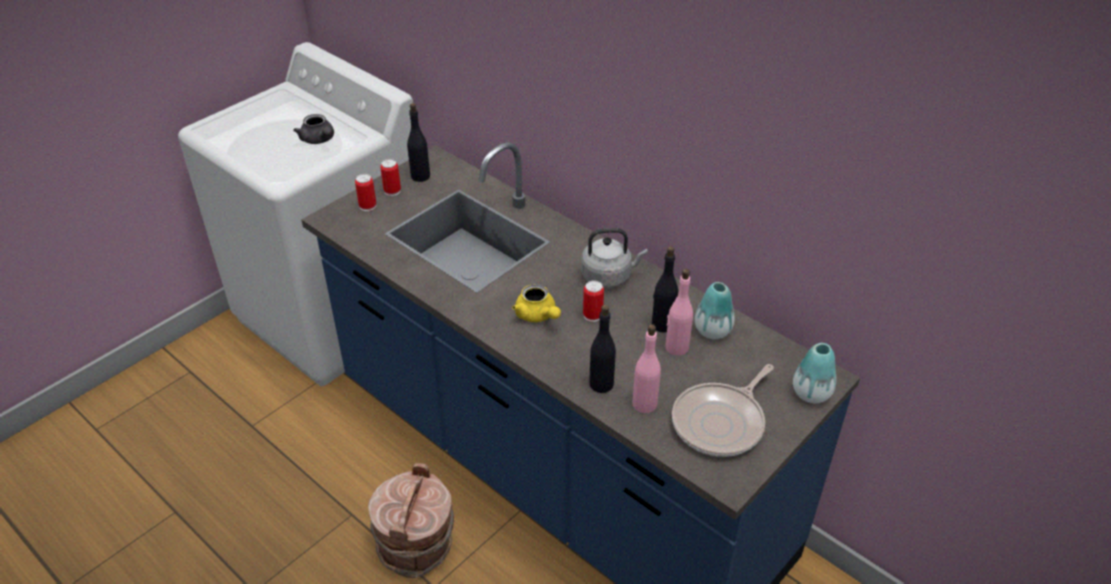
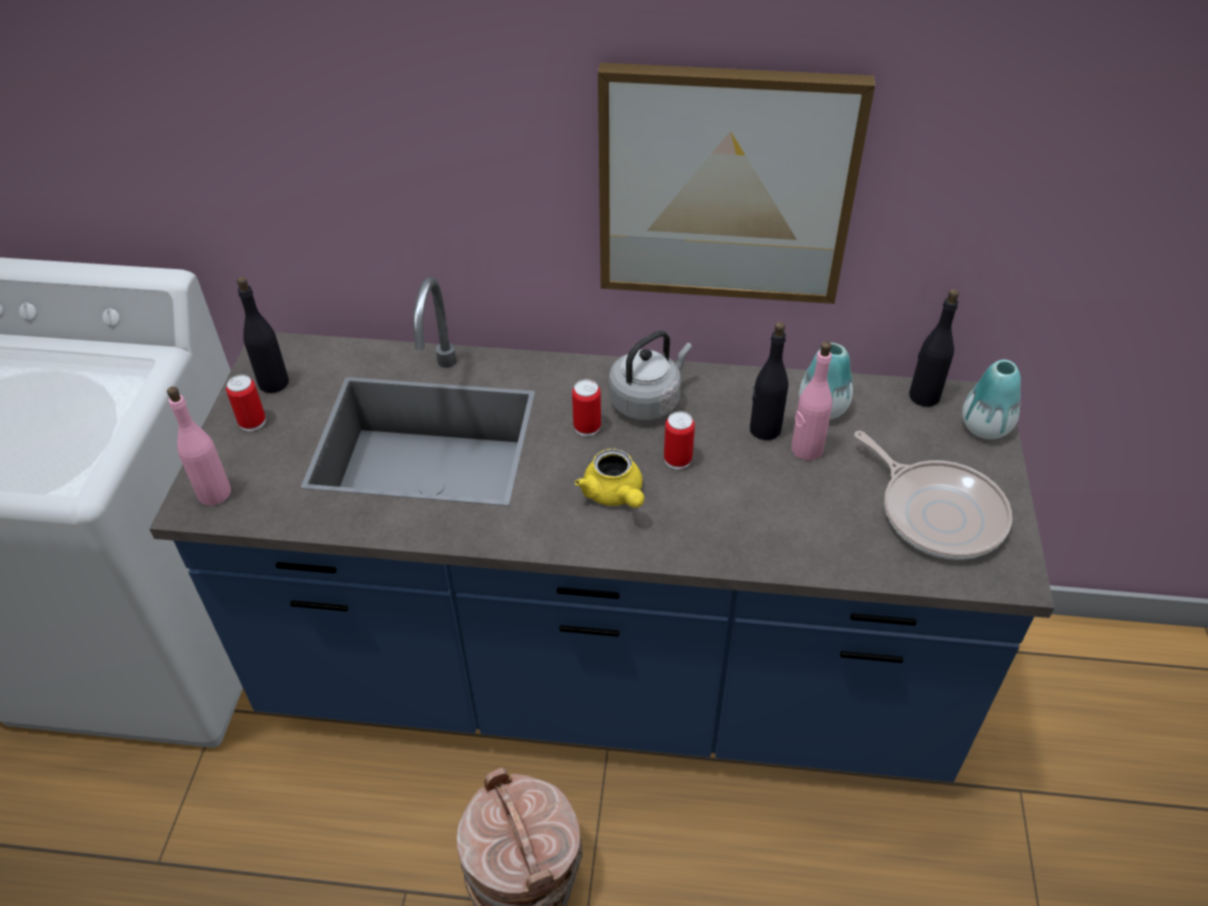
camera: 35 degrees left, 5 degrees up
grey teapot [294,114,334,144] -> none
can [355,174,376,211] -> can moved to [572,379,601,436]
yellow teapot [512,284,561,322] -> yellow teapot turned 45 degrees clockwise [575,449,644,508]
black bottle [589,305,616,393] -> black bottle moved to [909,289,959,407]
pink bottle [632,324,661,413] -> pink bottle moved to [167,386,231,506]
frying pan [672,364,774,457] -> frying pan turned 45 degrees counterclockwise [854,431,1012,560]
none -> picture [598,62,875,304]

